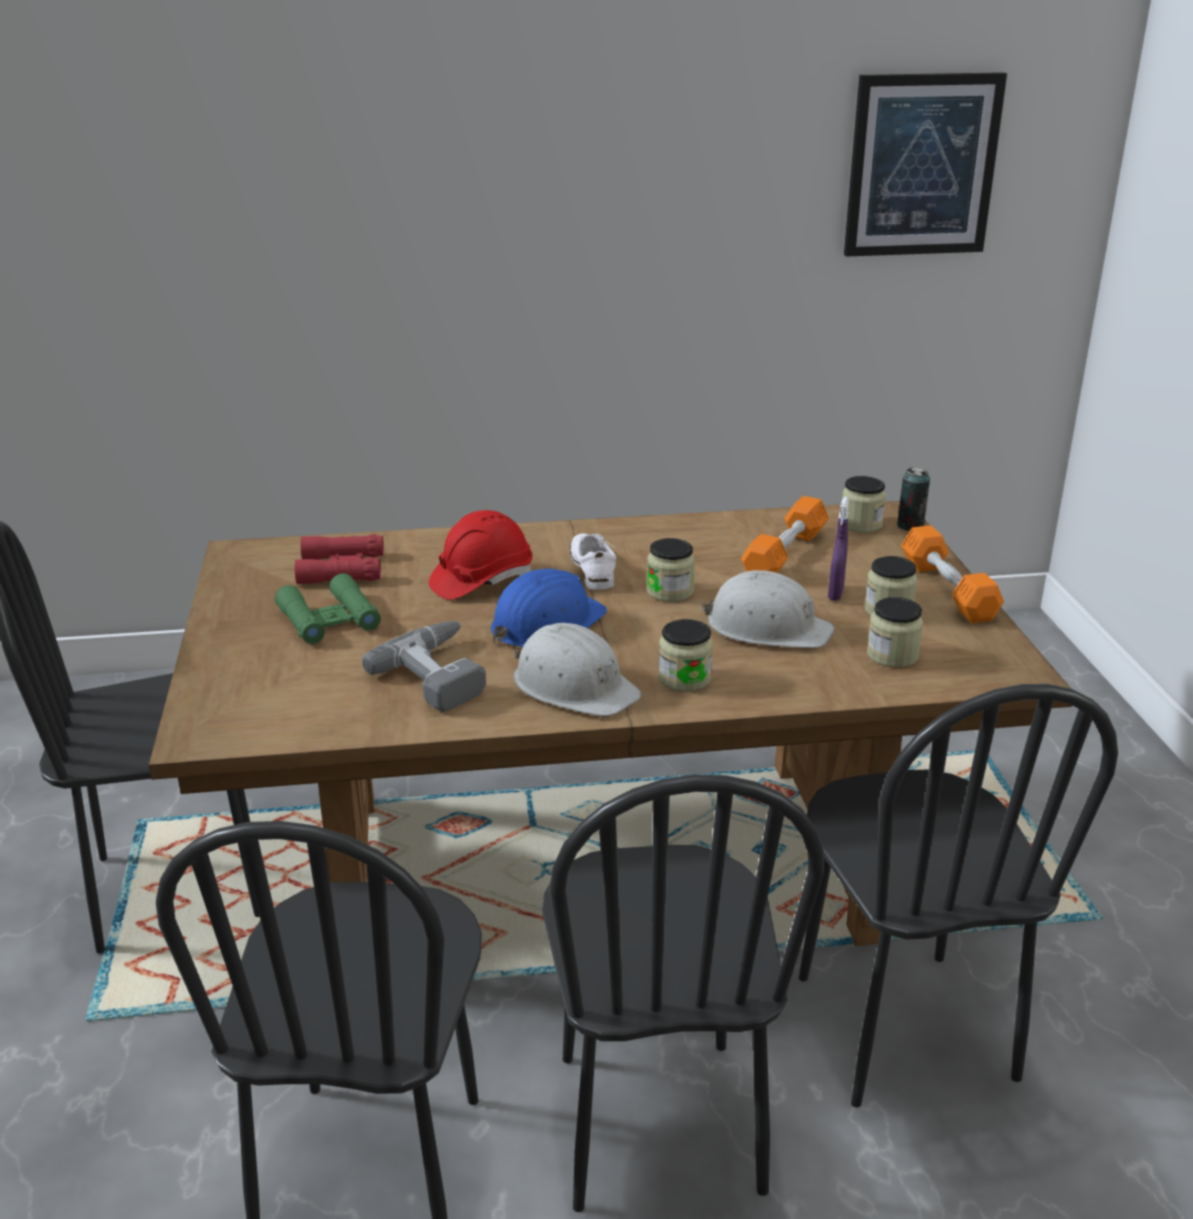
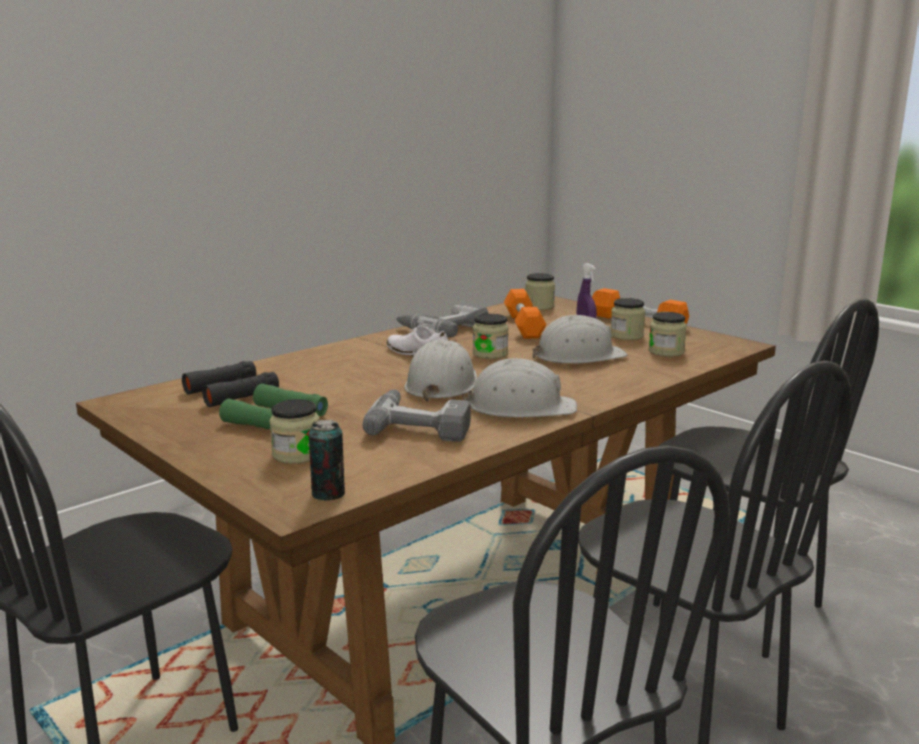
camera: 35 degrees left, 10 degrees down
red binoculars [295,534,384,584] -> black binoculars [182,361,279,407]
red hard hat [429,510,533,600] -> none
blue hard hat [491,568,607,647] -> white hard hat [404,339,477,402]
jar [658,619,713,692] -> jar moved to [270,399,319,464]
picture [844,72,1007,257] -> none
can [897,467,930,531] -> can moved to [309,420,345,501]
none -> power drill [396,303,488,337]

